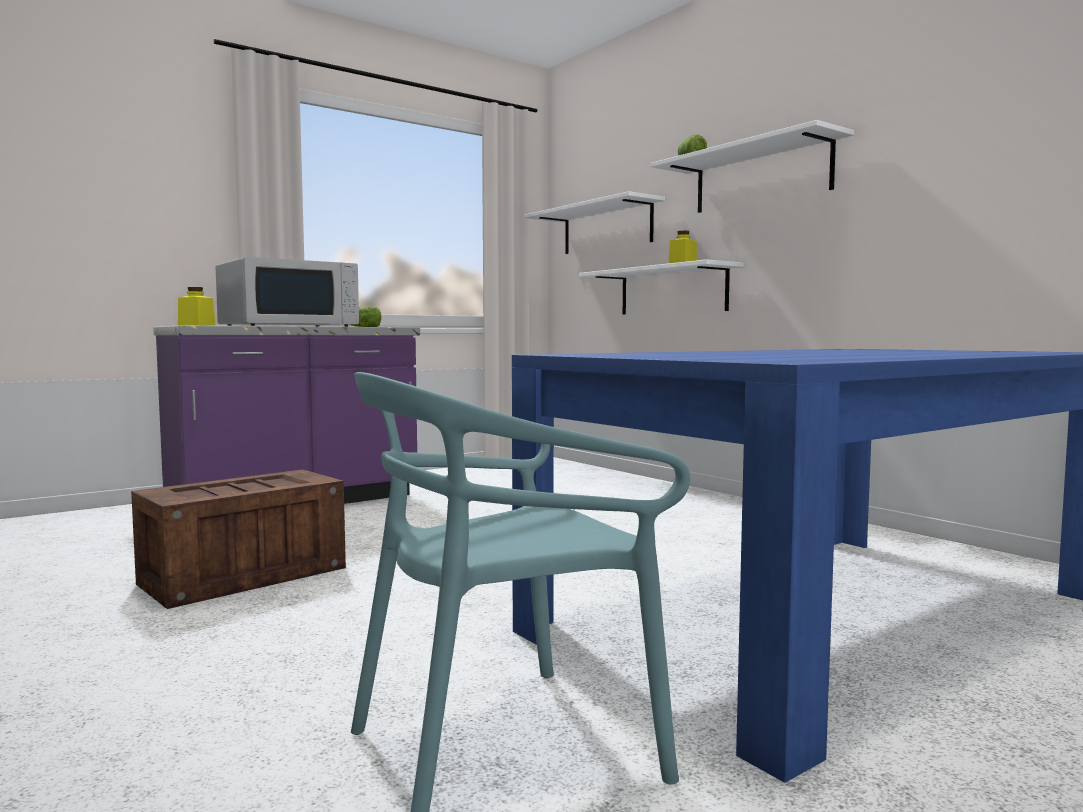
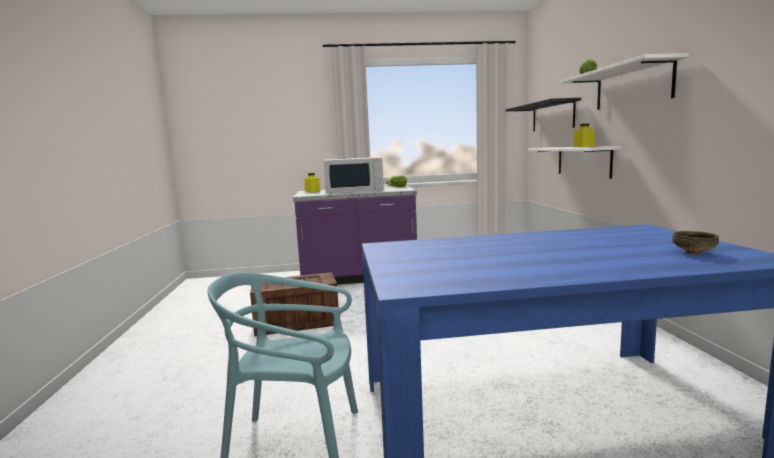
camera: 30 degrees right, 5 degrees up
white shelf [524,191,665,254] -> black shelf [505,98,581,131]
none -> bowl [672,231,719,254]

